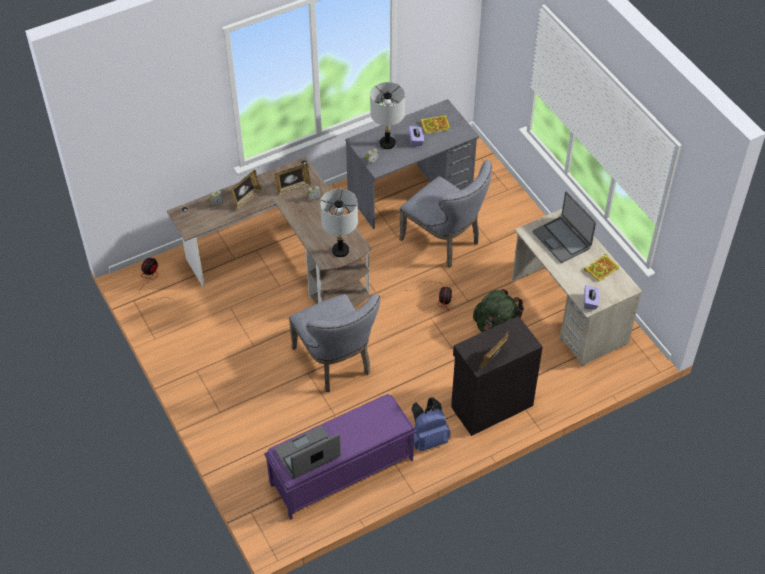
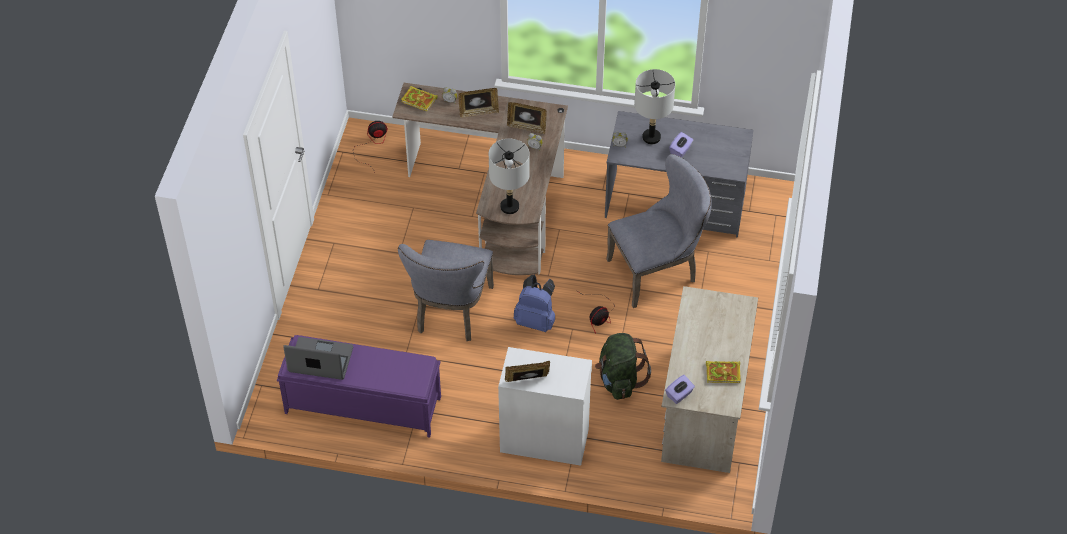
camera: 40 degrees right, 0 degrees up
grey chair [399,160,492,268] -> grey chair turned 105 degrees counterclockwise [606,154,712,308]
blue backpack [411,397,450,452] -> blue backpack moved to [514,274,555,332]
book [420,115,450,134] -> book moved to [401,86,438,111]
black cabinet [451,316,543,436] -> white cabinet [498,347,592,466]
laptop [533,191,596,263] -> none

